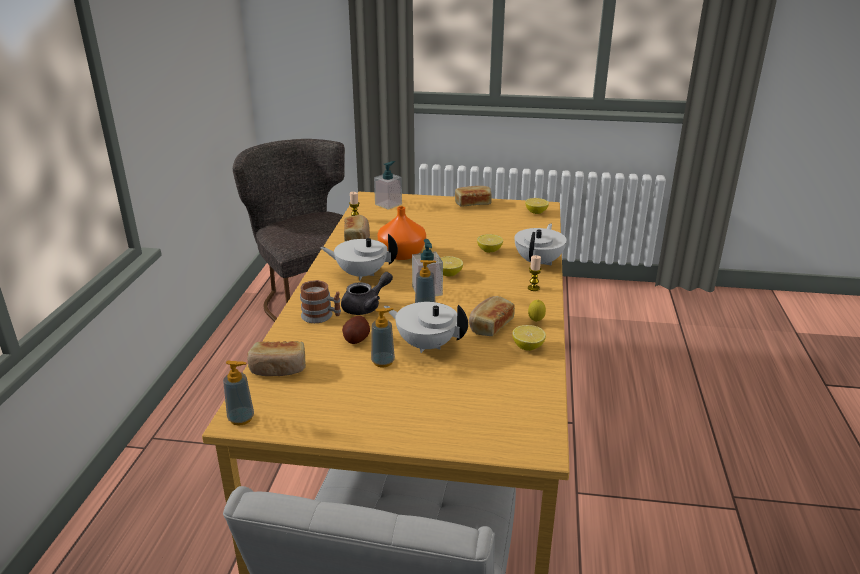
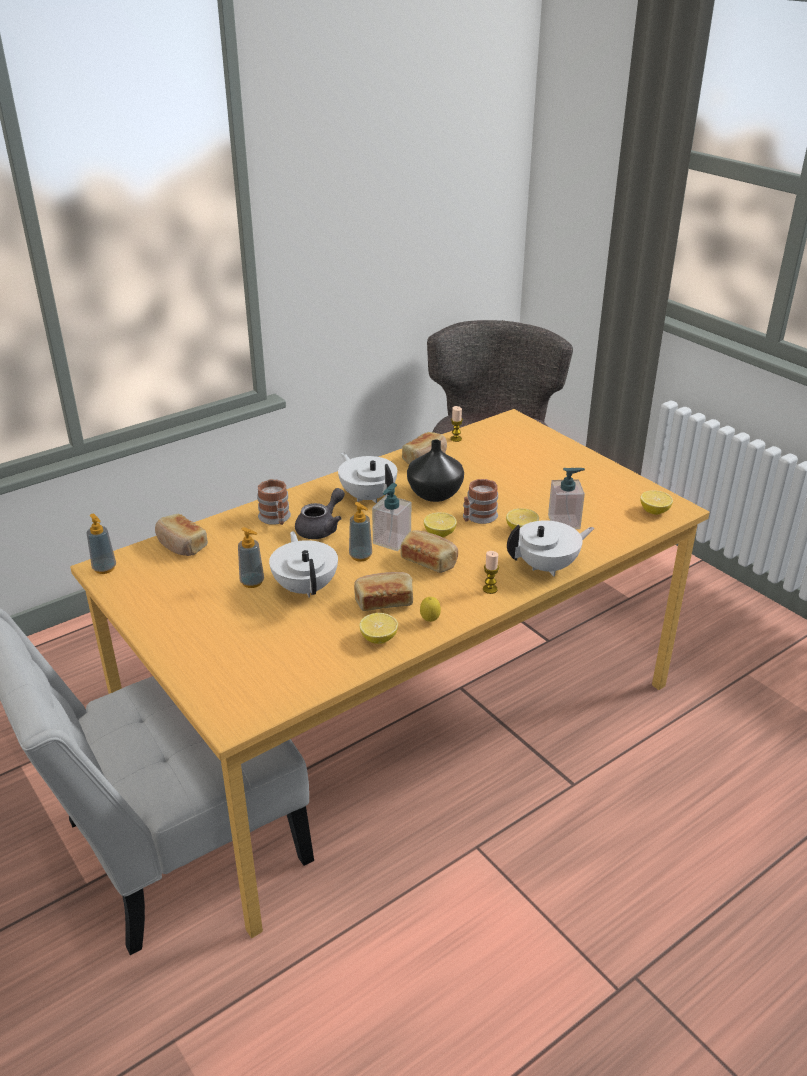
camera: 45 degrees right, 5 degrees up
grey teapot [341,272,393,315] -> grey teapot turned 60 degrees counterclockwise [295,488,345,539]
potato [342,316,370,344] -> none
soap dispenser [374,161,402,210] -> soap dispenser moved to [548,468,585,529]
orange vase [378,206,426,260] -> black vase [407,440,464,502]
bread [455,186,492,207] -> bread moved to [400,530,458,573]
none -> mug [463,479,498,524]

